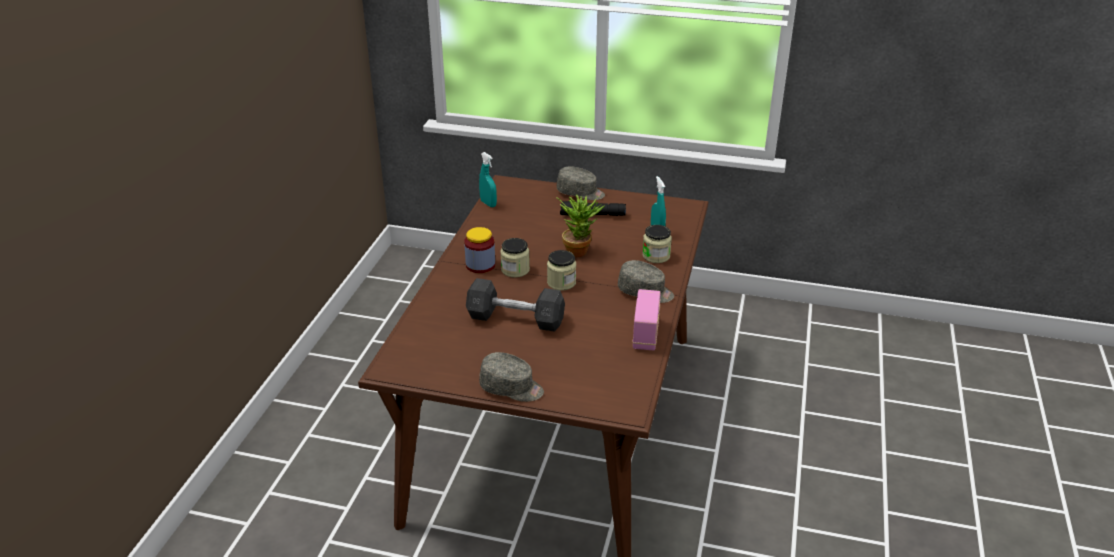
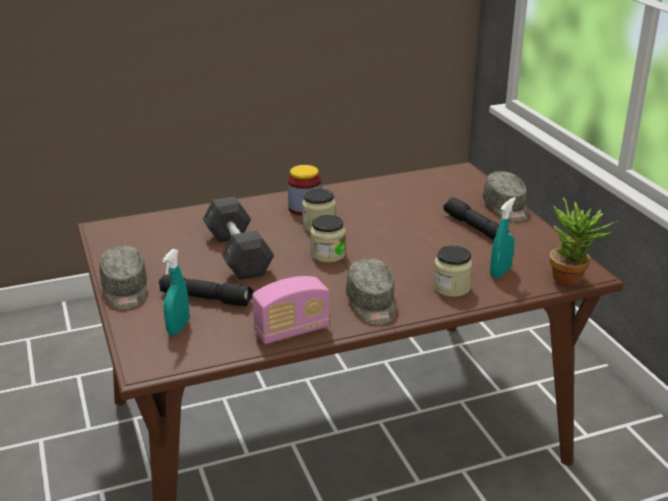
camera: 55 degrees right, 5 degrees down
turquoise spray bottle [479,152,497,207] -> turquoise spray bottle moved to [162,249,189,335]
potted plant [556,194,605,257] -> potted plant moved to [550,198,618,286]
none -> black flashlight [159,275,254,306]

